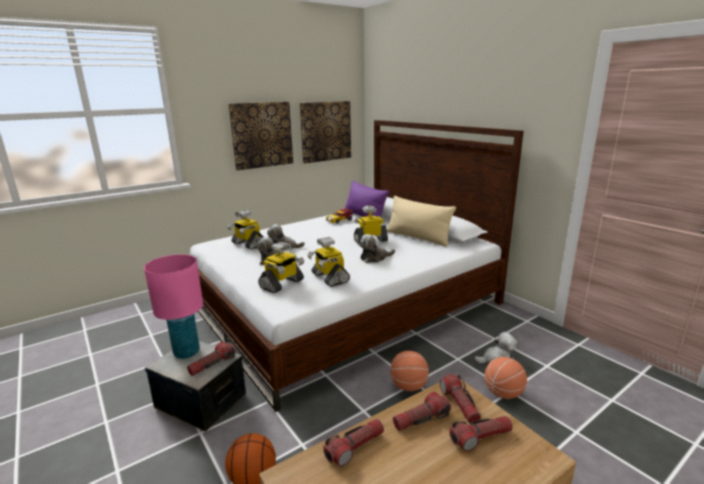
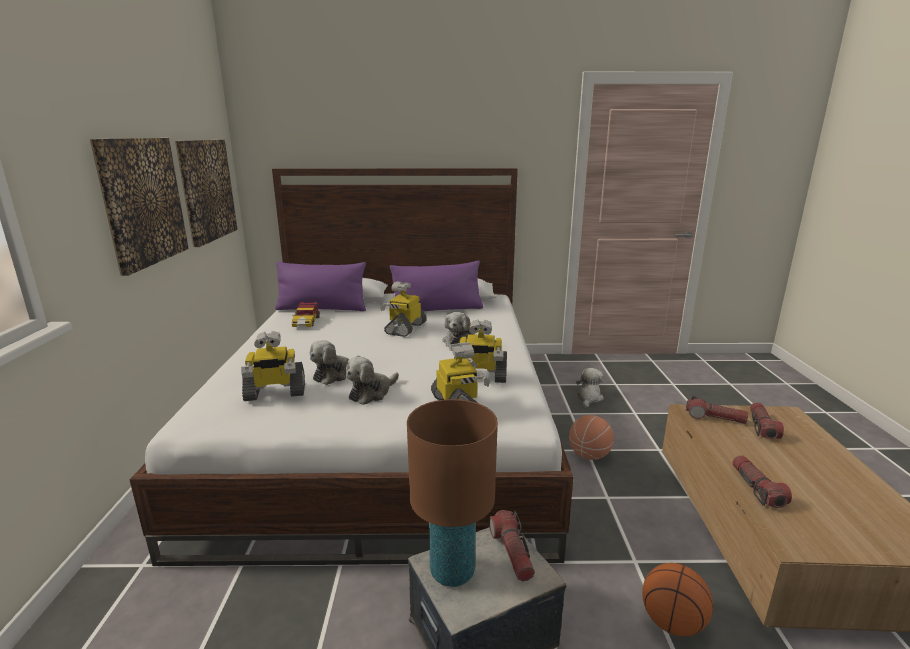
camera: 55 degrees left, 0 degrees up
pink table lamp [144,254,203,359] -> brown table lamp [407,399,498,587]
beige pillow [387,196,456,247] -> purple pillow [390,261,483,311]
flashlight [393,392,451,431] -> none
basketball [484,357,527,399] -> none

